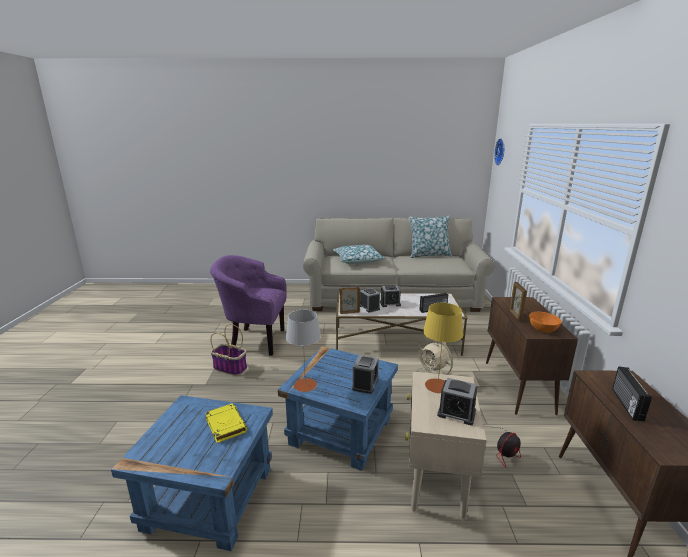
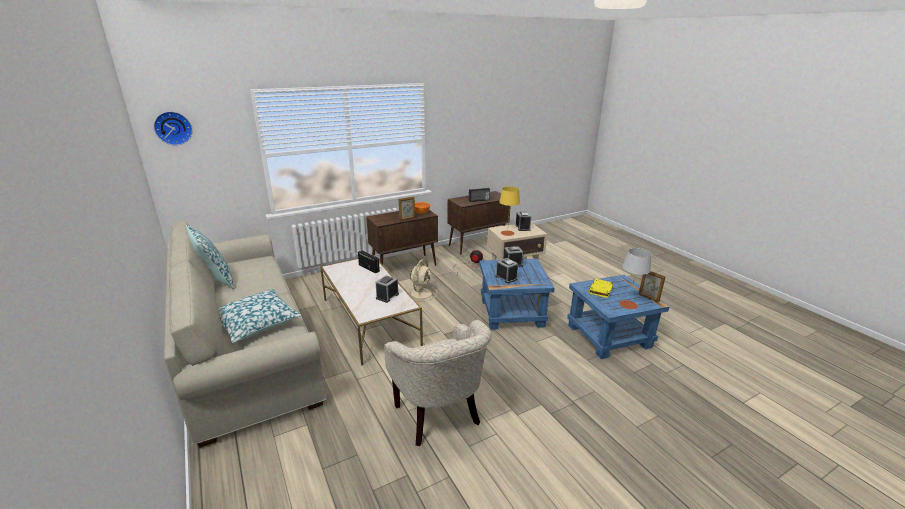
camera: 120 degrees left, 5 degrees up
purple armchair [210,255,287,355] -> beige armchair [384,320,492,446]
basket [210,324,247,376] -> none
grey table lamp [286,310,321,392] -> grey table lamp moved to [620,248,651,309]
picture frame [340,287,360,314] -> picture frame moved to [639,271,666,302]
alarm clock [380,285,401,307] -> alarm clock moved to [495,258,518,284]

